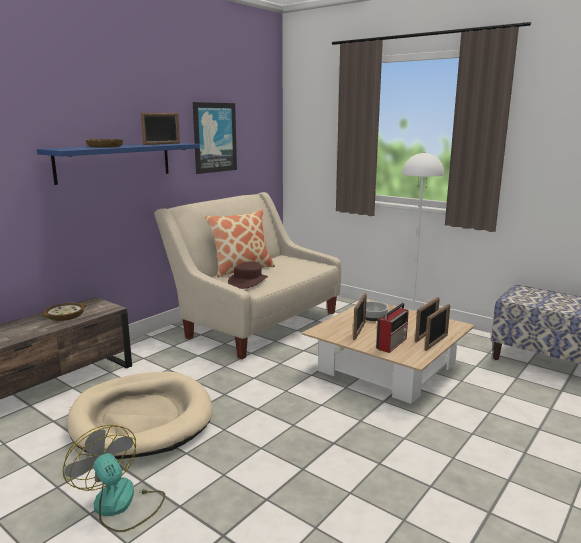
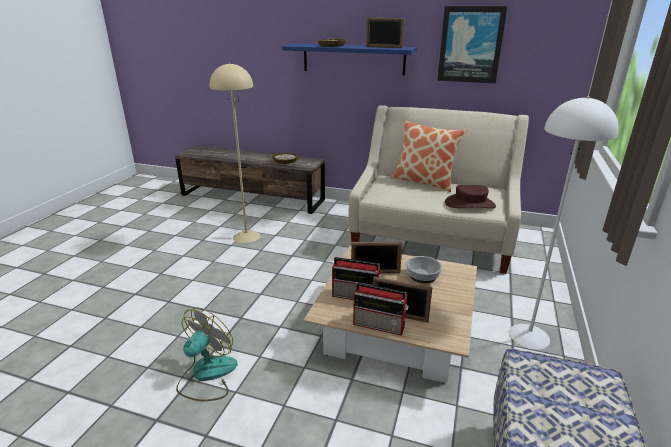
camera: 70 degrees right, 10 degrees up
fan [63,425,165,532] -> fan moved to [176,307,238,401]
beige dog bed [67,372,213,459] -> beige floor lamp [210,63,260,243]
brown hat [228,261,268,289] -> brown hat moved to [445,185,496,208]
picture frame [425,304,450,351] -> radio [353,282,409,336]

